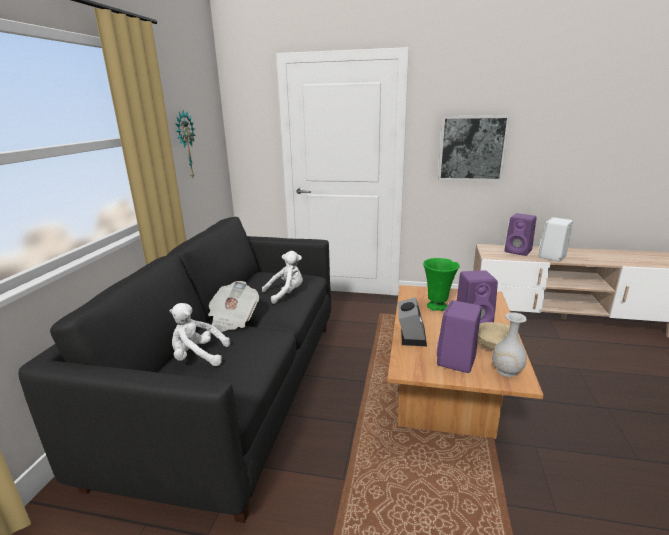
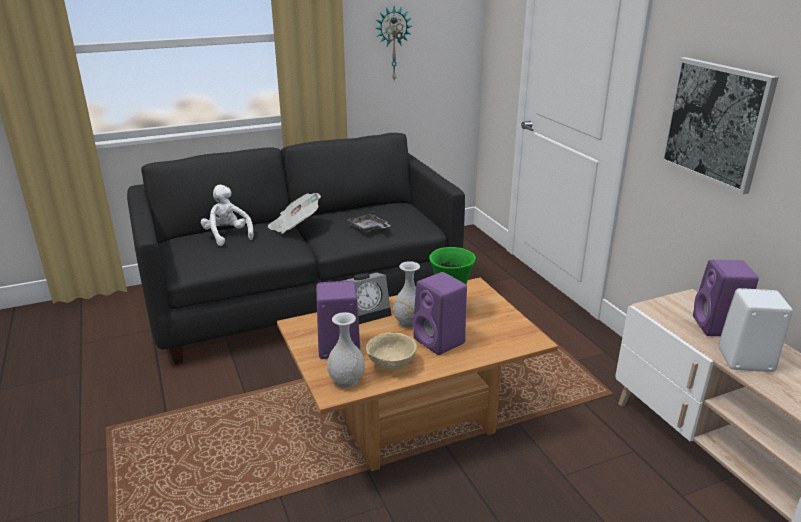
camera: 55 degrees right, 5 degrees up
white plush toy [262,251,303,304] -> grey tray [348,211,391,233]
none -> white vase [393,261,420,328]

